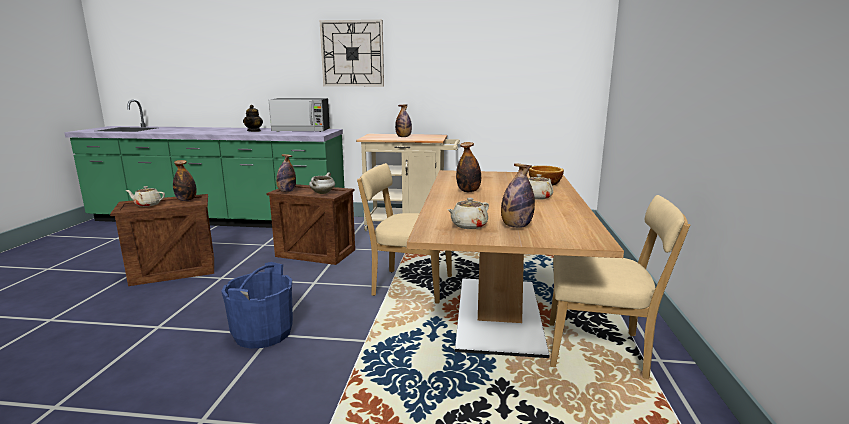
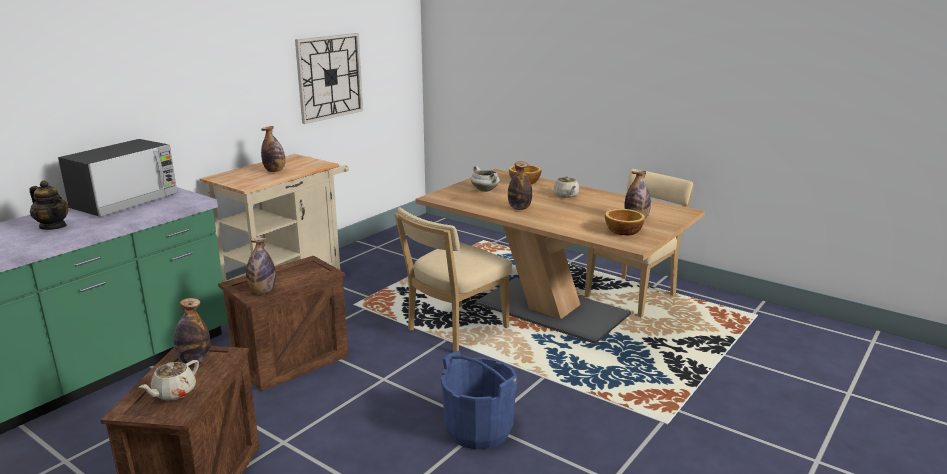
camera: 60 degrees left, 5 degrees up
white cooking pot [309,172,335,194] -> white cooking pot moved to [470,166,500,192]
wall clock [320,20,384,86] -> wall clock moved to [295,33,363,124]
beige teapot [447,198,489,229] -> bowl [605,209,645,236]

